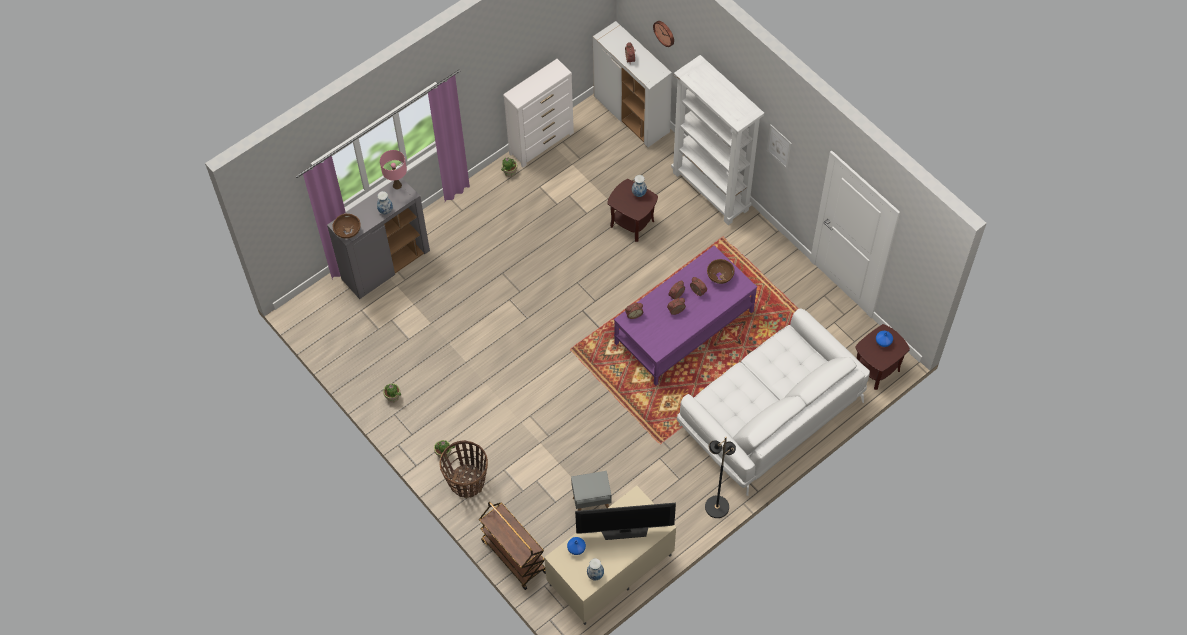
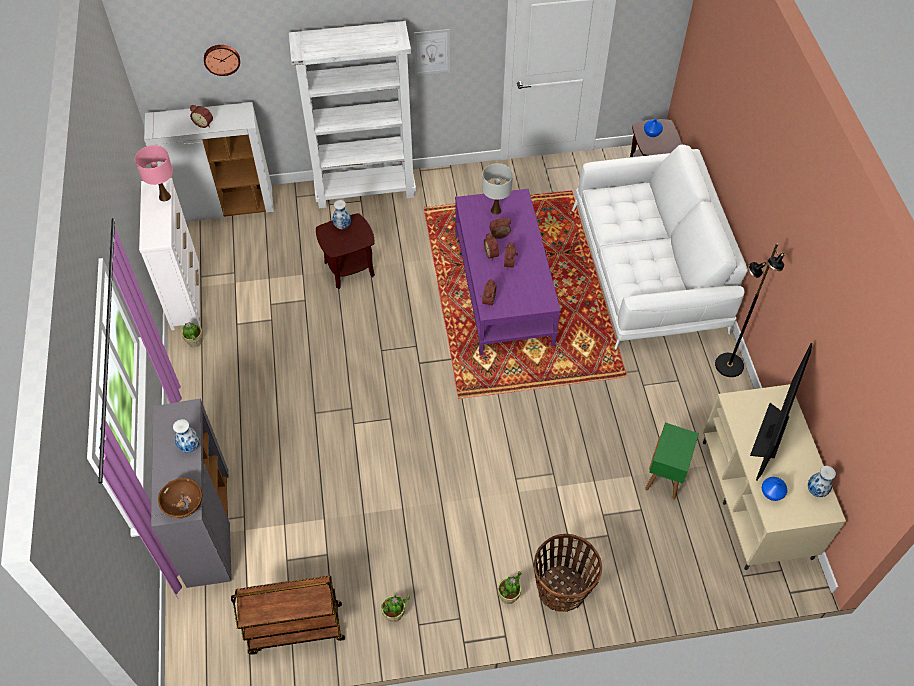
camera: 60 degrees left, 5 degrees down
pink table lamp [380,150,407,189] -> pink table lamp moved to [135,145,173,201]
brown cart [479,502,546,590] -> brown cart moved to [231,576,345,655]
grey side table [571,471,612,511] -> green side table [645,423,699,500]
brown bowl [707,259,734,284] -> white table lamp [482,163,513,215]

